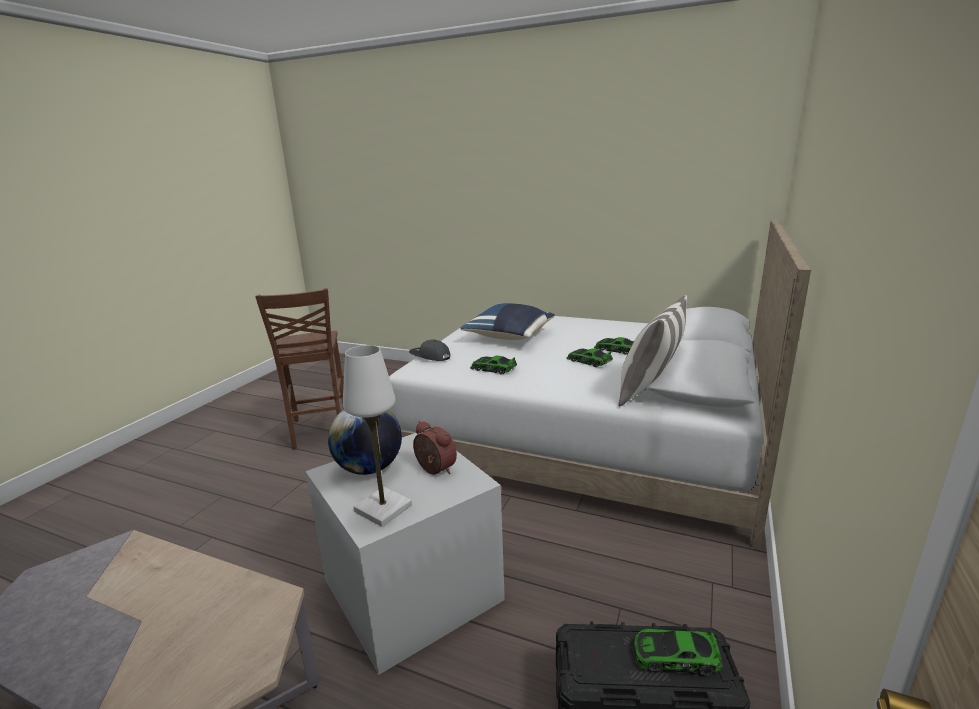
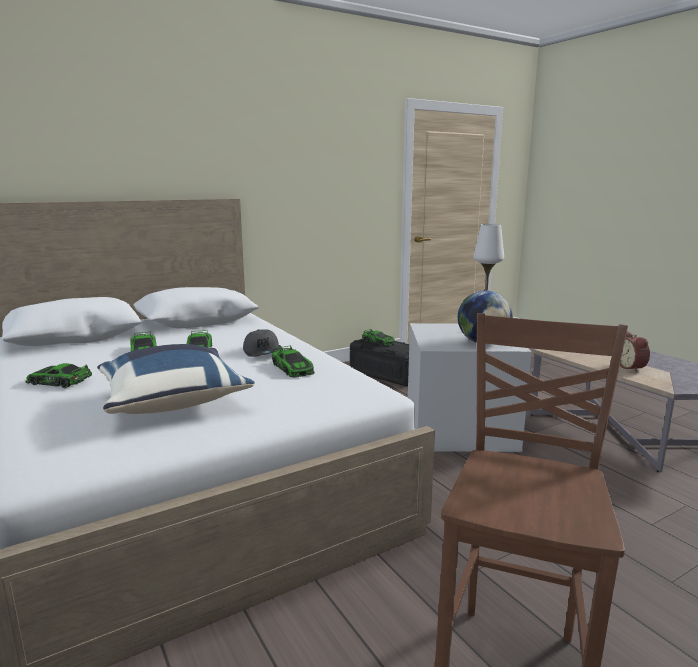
camera: 145 degrees left, 5 degrees down
grey cap [409,340,450,361] -> grey cap moved to [243,329,283,357]
alarm clock [413,421,457,475] -> alarm clock moved to [620,331,650,372]
pillow [618,295,687,407] -> none
none -> toy car [25,363,92,388]

